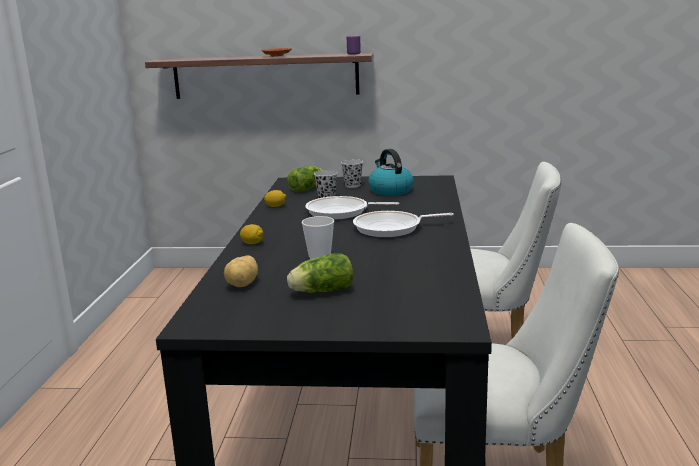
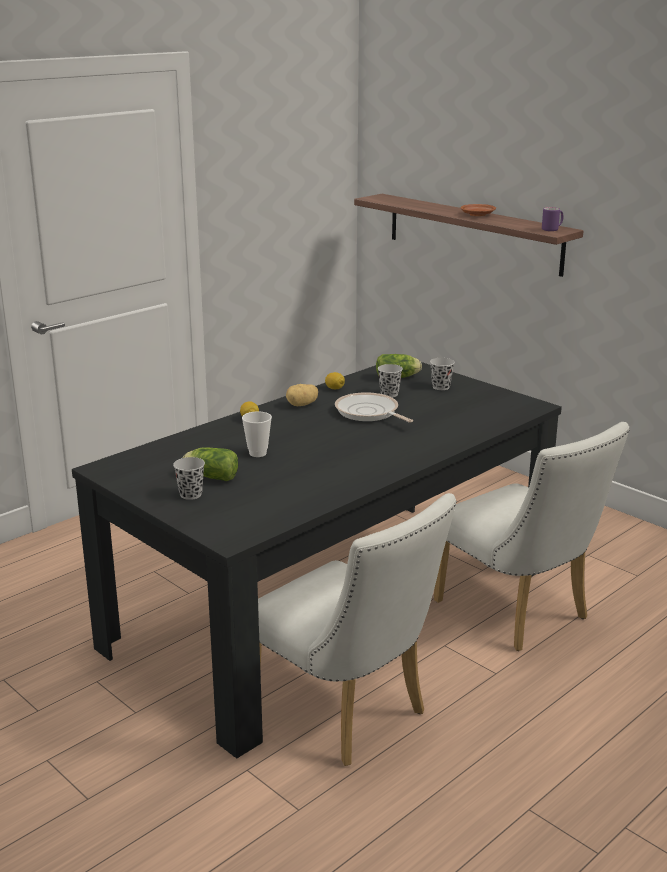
camera: 40 degrees right, 5 degrees up
potato [224,255,258,287] -> potato moved to [286,384,318,406]
frying pan [353,211,454,237] -> none
kettle [369,149,414,196] -> none
none -> black cup [173,457,205,500]

